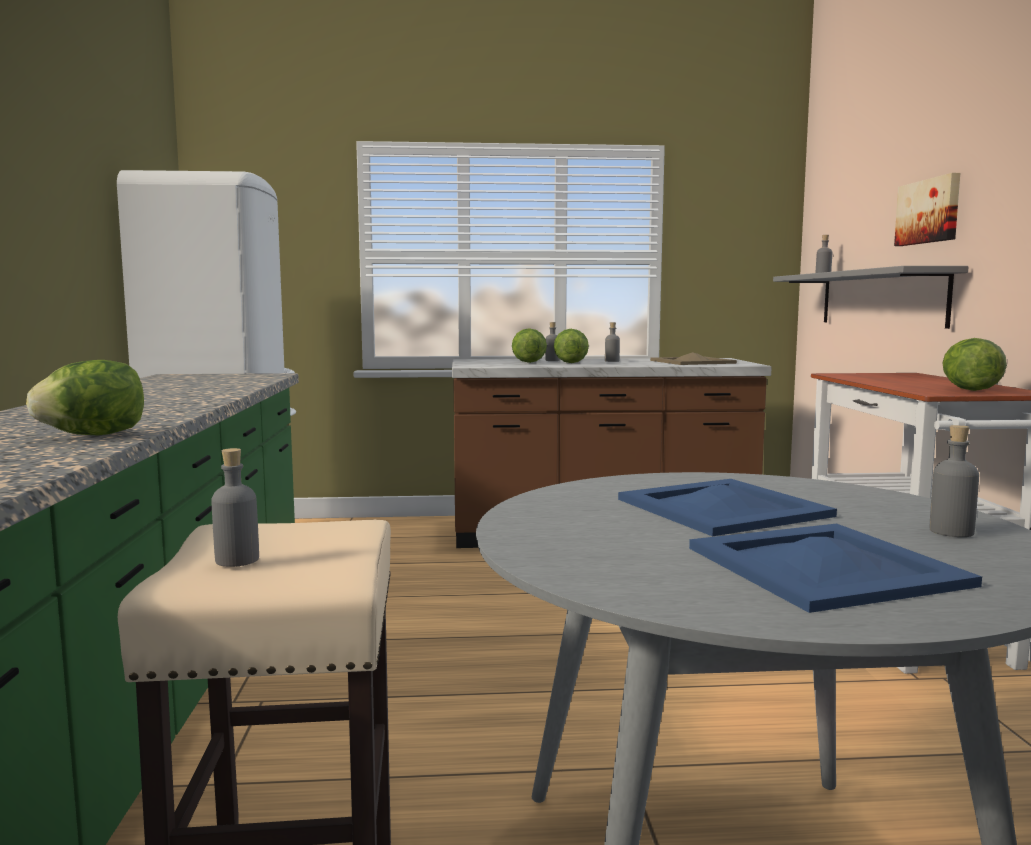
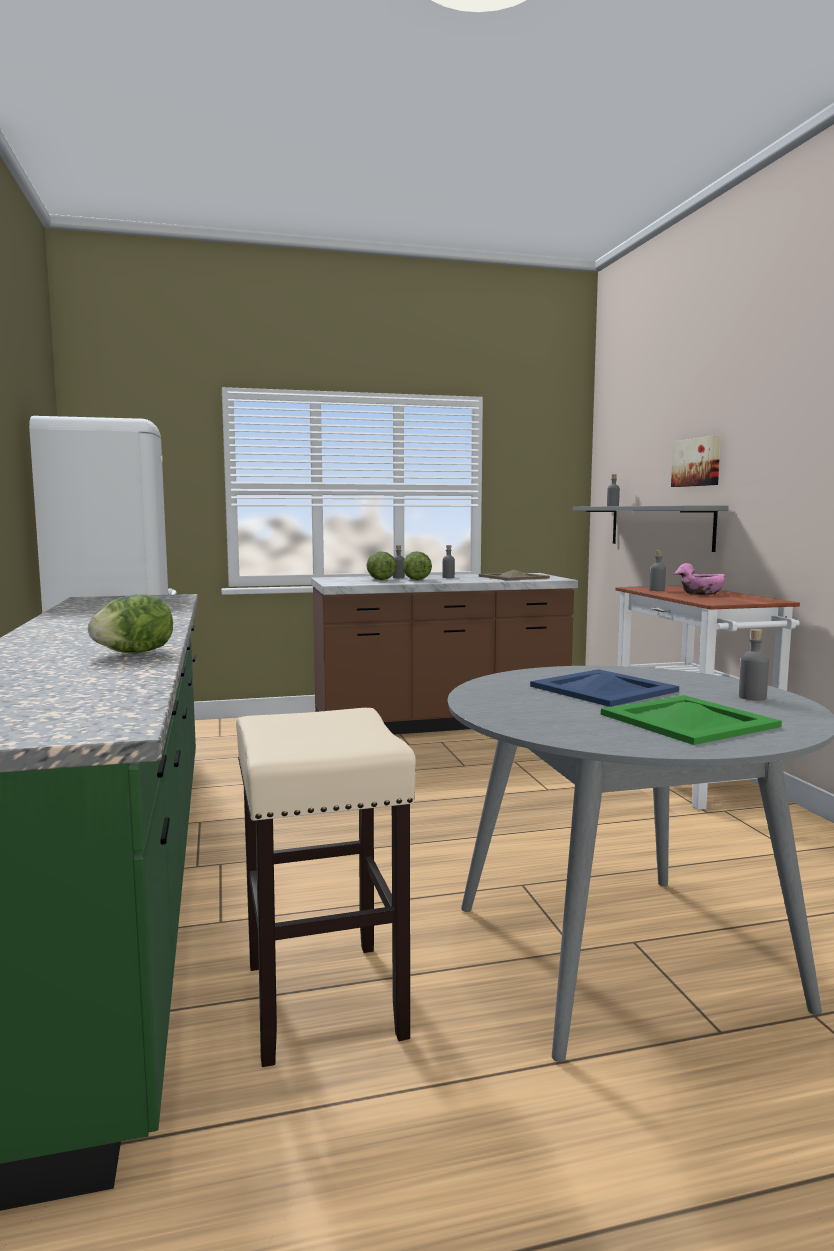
camera: 10 degrees left, 0 degrees up
grey bottle [211,448,259,567] -> grey bottle moved to [649,551,666,591]
blue tray [689,524,982,613] -> green tray [601,695,782,745]
lettuce [943,338,1007,391] -> none
none -> pink bowl [674,563,726,595]

